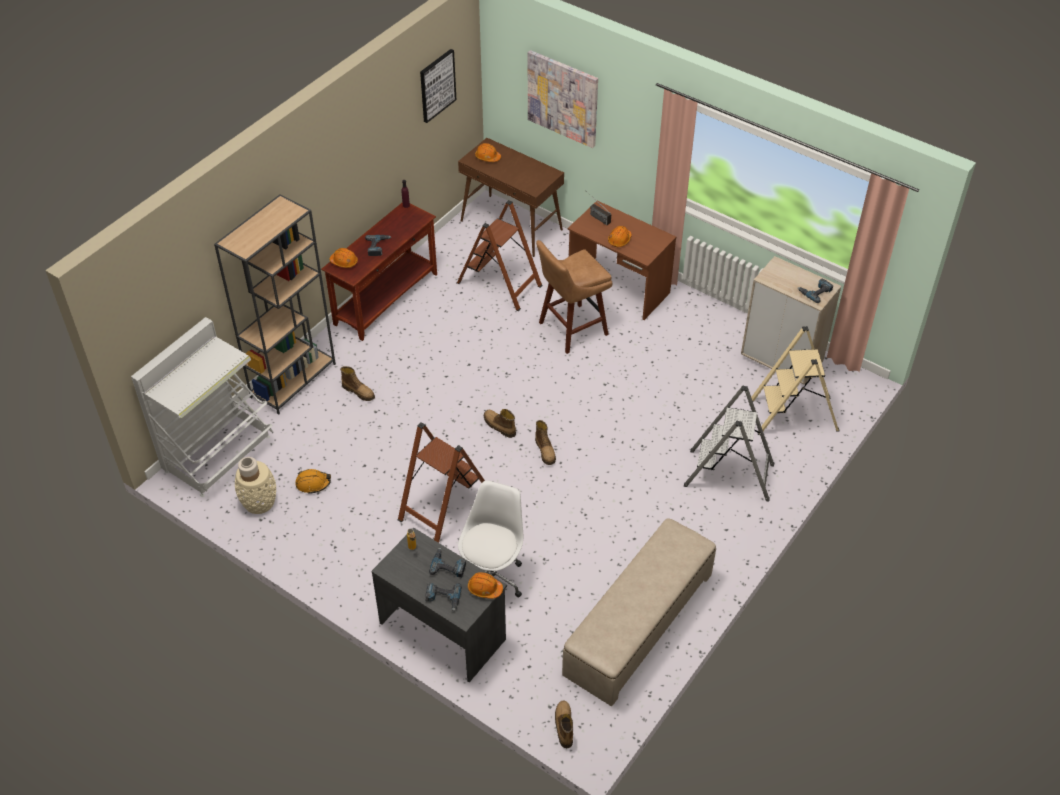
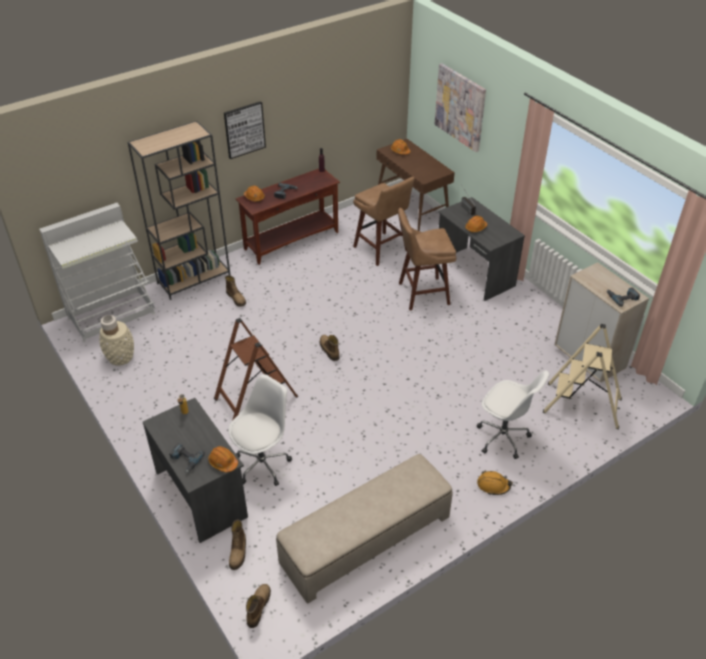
camera: 20 degrees right, 5 degrees down
orange hard hat [295,469,331,493] -> orange hard hat moved to [477,470,513,495]
picture [420,49,456,123] -> picture moved to [224,101,266,159]
power drill [429,547,466,578] -> none
brown step ladder [457,200,542,311] -> brown stool [353,177,415,266]
boot [535,420,556,465] -> boot moved to [229,519,246,570]
brown desk [568,201,676,320] -> grey desk [438,197,525,301]
grey step ladder [684,386,774,502] -> white office chair [476,370,549,459]

